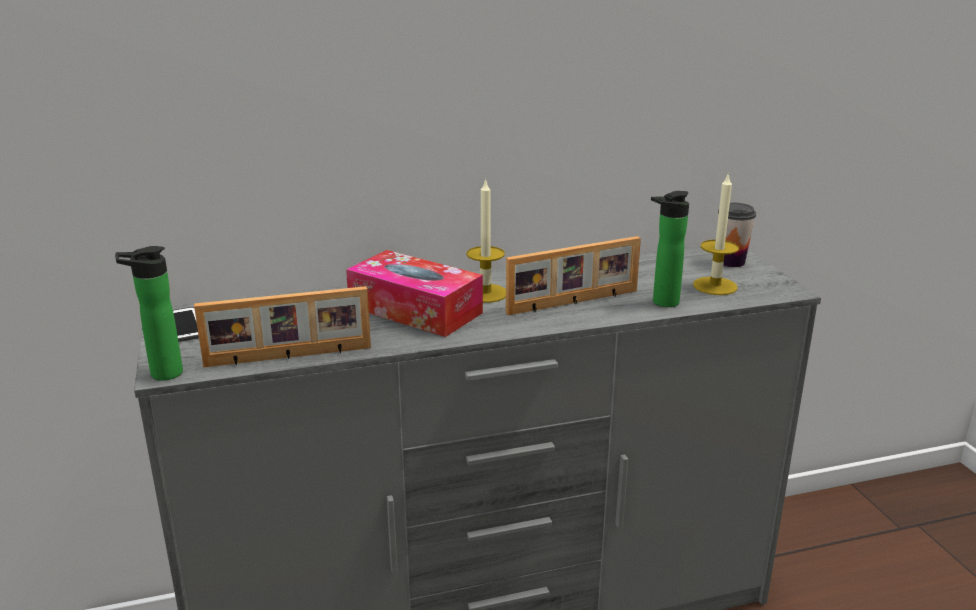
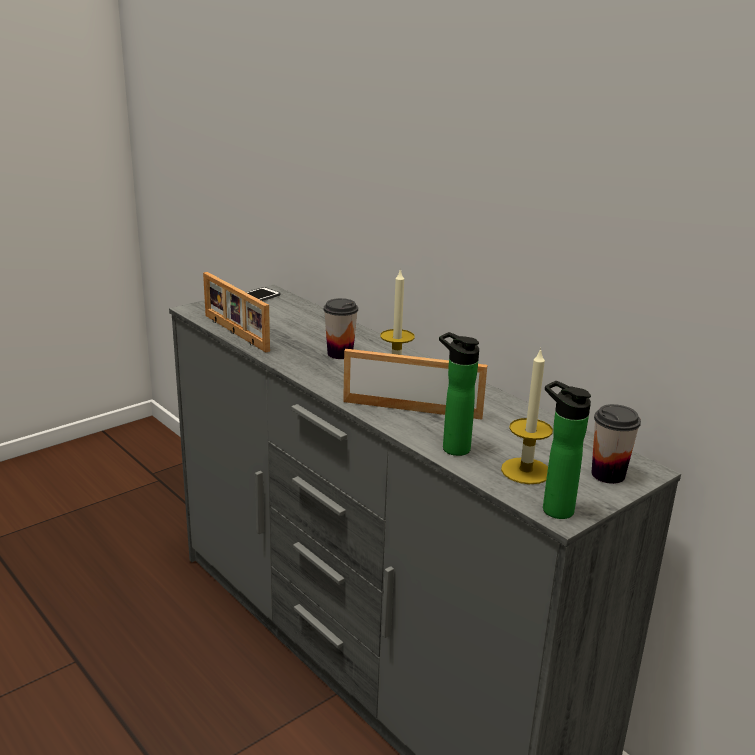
camera: 65 degrees right, 0 degrees up
bottle [115,246,183,381] -> bottle moved to [543,381,591,519]
tissue box [346,250,483,337] -> cup [323,298,358,359]
picture frame [506,236,641,315] -> picture frame turned 150 degrees clockwise [343,349,487,420]

